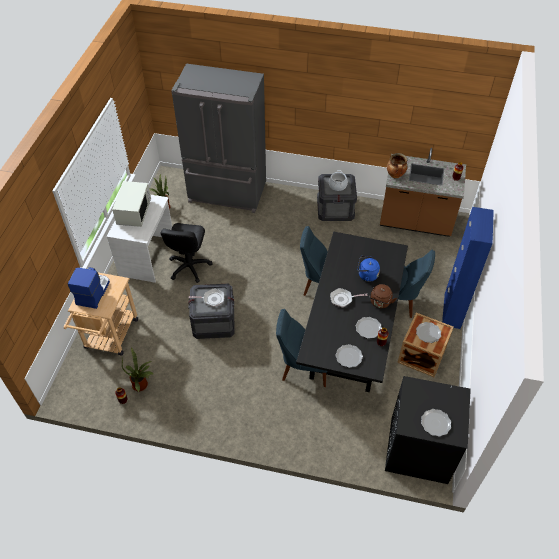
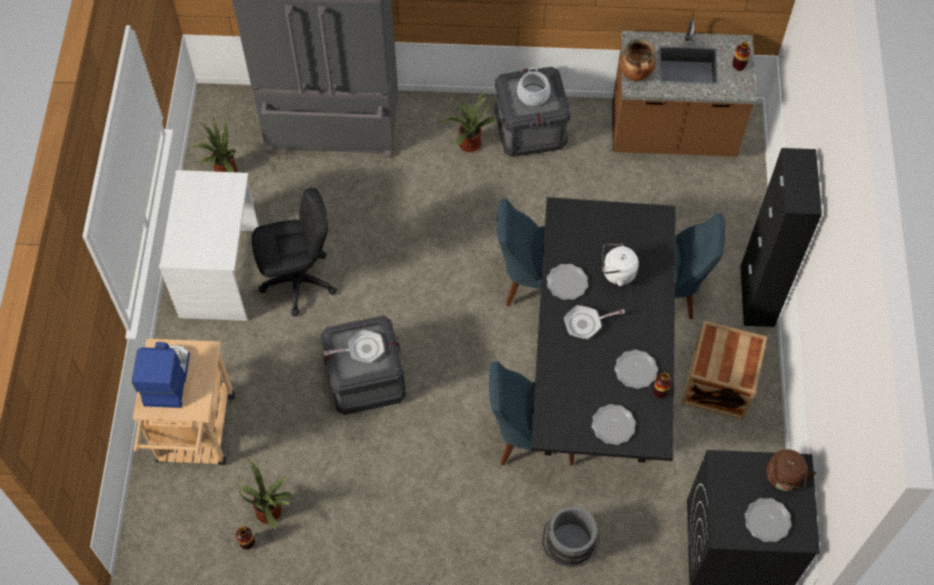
camera: 10 degrees left, 10 degrees up
white microwave [112,181,151,227] -> none
black office chair [161,223,213,283] -> black office chair turned 105 degrees counterclockwise [252,188,337,316]
blue kettle [357,256,380,282] -> white kettle [602,244,639,286]
brown kettle [369,284,397,308] -> brown kettle moved to [766,449,816,491]
plate [416,322,441,343] -> plate moved to [547,264,588,300]
blue cabinet [442,207,494,329] -> black cabinet [740,148,822,327]
none -> potted plant [441,92,496,153]
none -> grey bucket [542,506,600,568]

